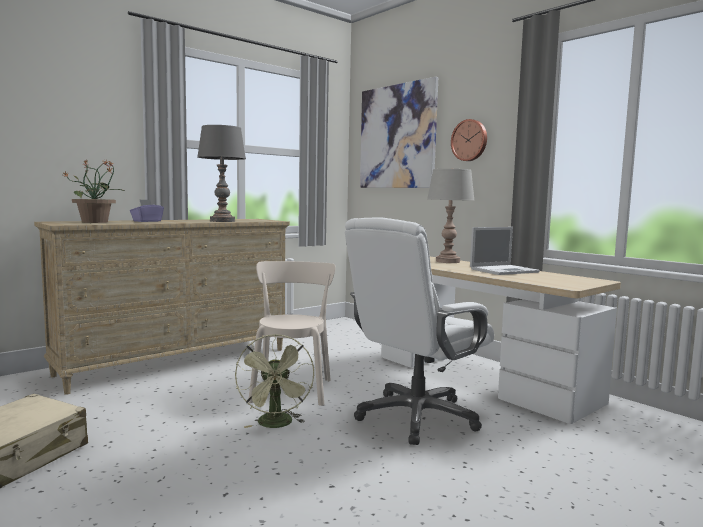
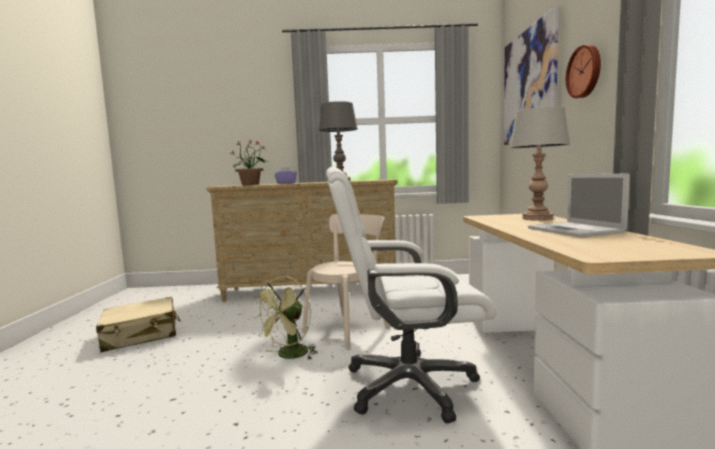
camera: 40 degrees right, 0 degrees up
laptop [470,227,540,275] -> laptop turned 60 degrees clockwise [528,174,630,238]

